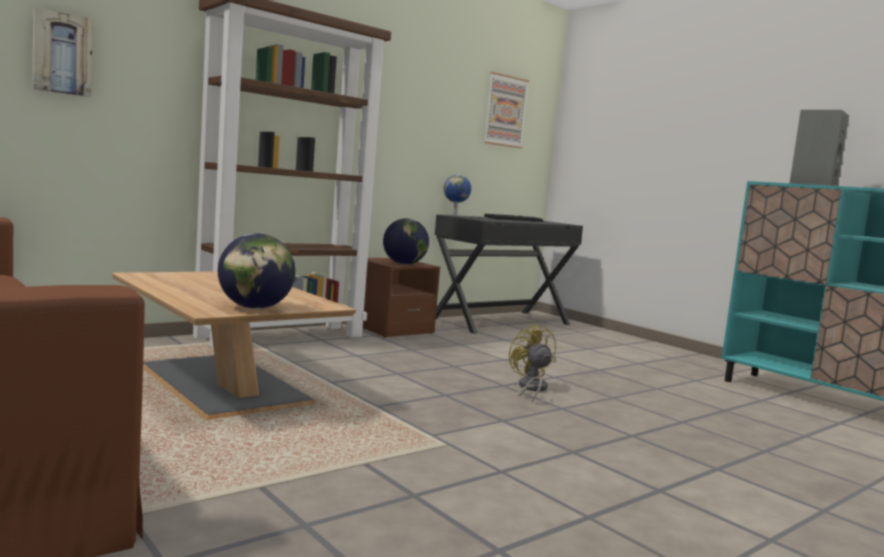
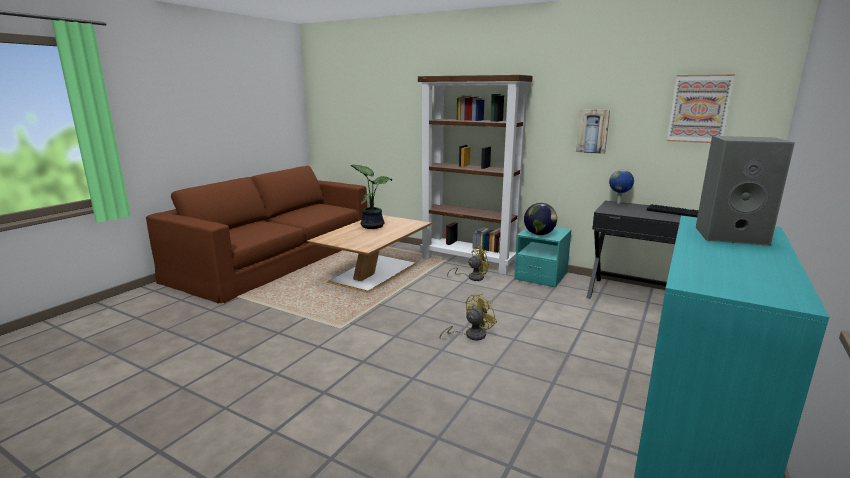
camera: 70 degrees right, 10 degrees up
picture [33,8,93,97] -> picture moved to [576,109,610,154]
globe [218,233,296,309] -> none
brown nightstand [363,258,440,338] -> turquoise nightstand [514,227,572,288]
none -> potted plant [350,164,392,229]
none -> yellow fan [447,246,491,281]

